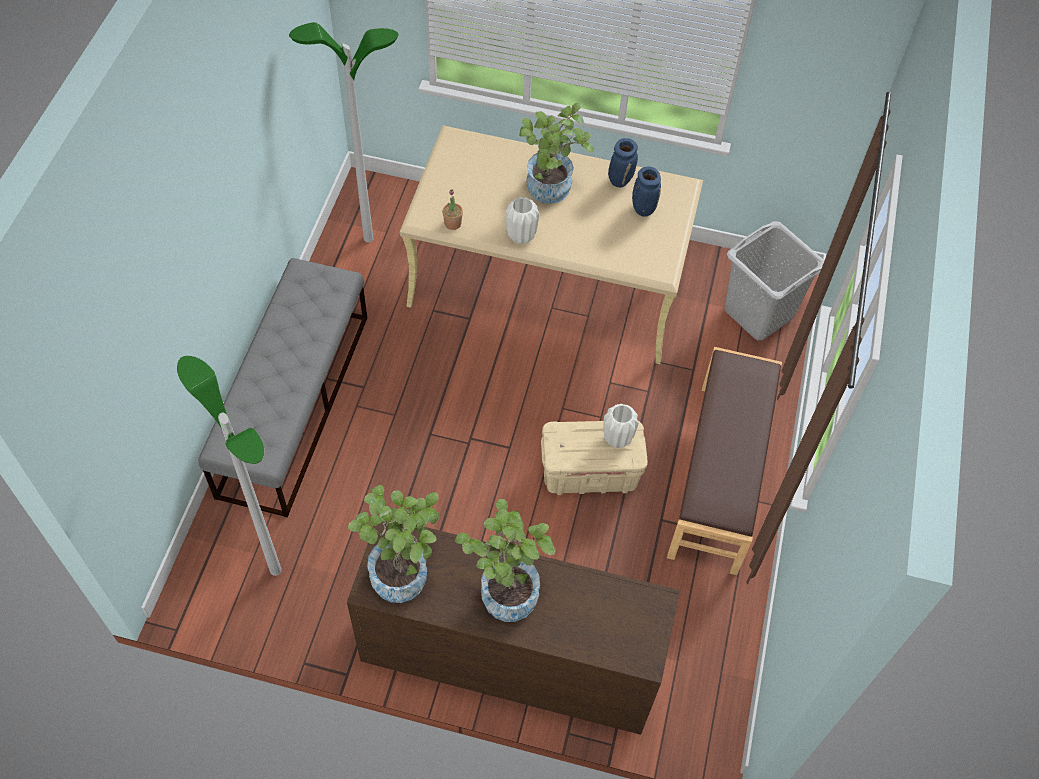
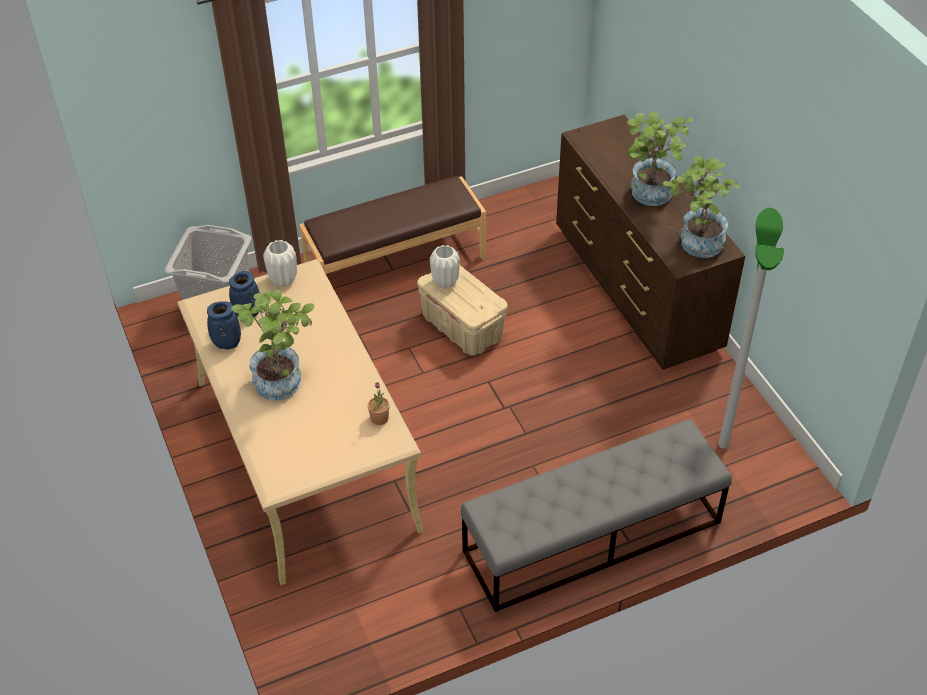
camera: 125 degrees left, 10 degrees down
floor lamp [289,22,399,242] -> none
white vase [505,197,539,244] -> white vase moved to [263,240,297,287]

